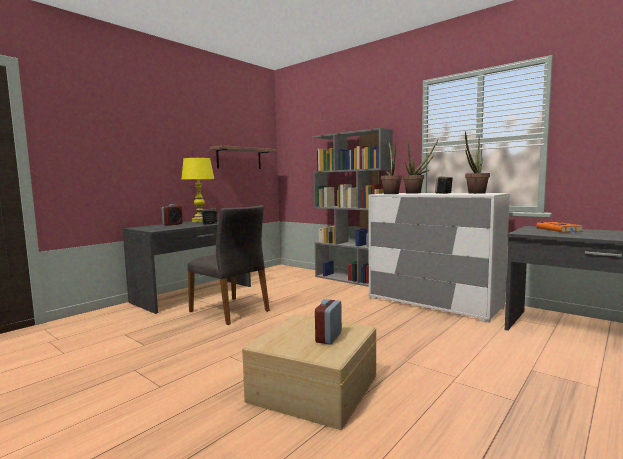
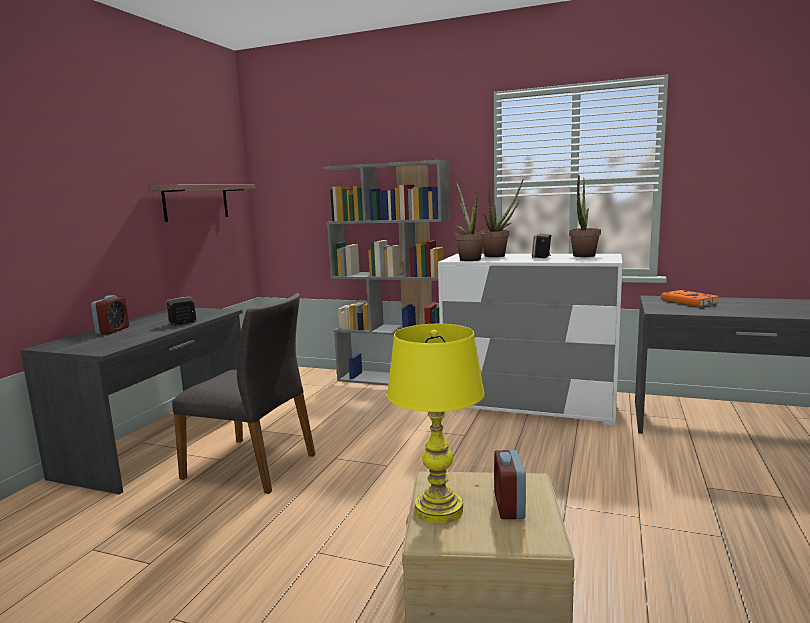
camera: 20 degrees left, 5 degrees up
yellow table lamp [181,158,214,222] -> yellow table lamp moved to [387,324,485,524]

